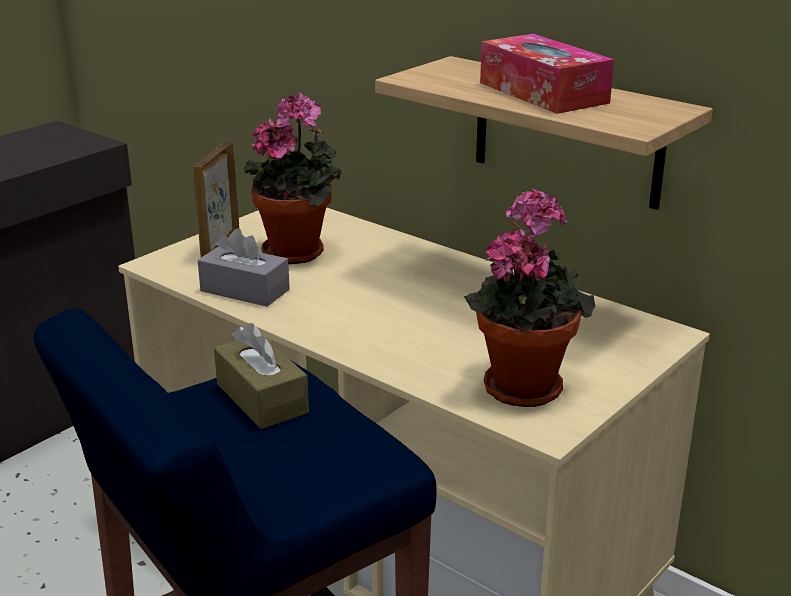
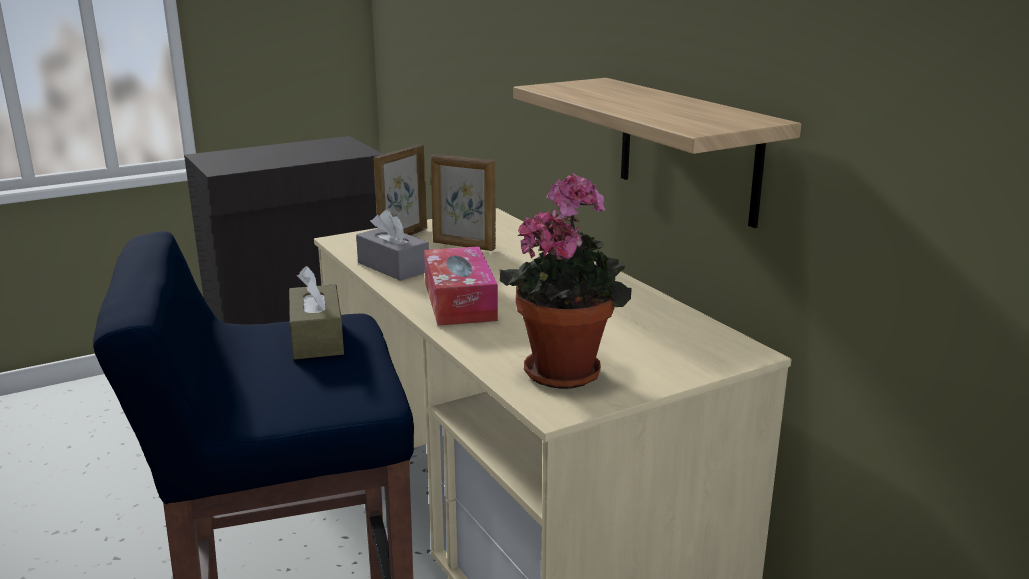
camera: 20 degrees right, 5 degrees down
potted plant [244,92,341,264] -> picture frame [431,154,496,251]
tissue box [480,34,614,114] -> tissue box moved to [424,246,498,326]

